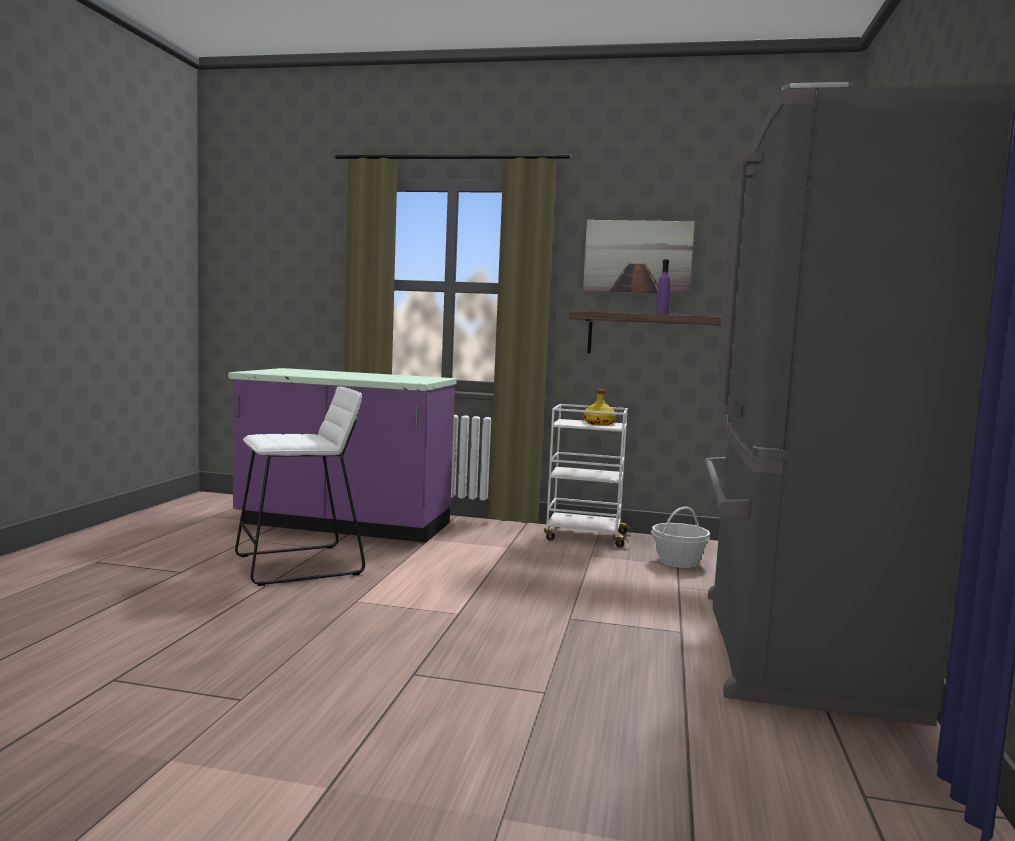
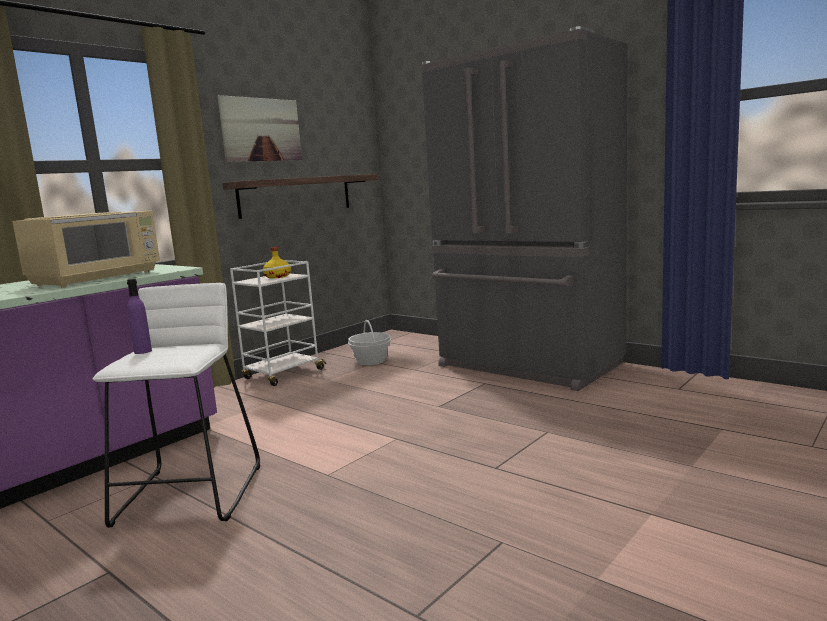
camera: 60 degrees left, 5 degrees up
purple bottle [656,260,671,315] -> purple bottle moved to [127,279,152,354]
none -> beige microwave [12,211,160,288]

